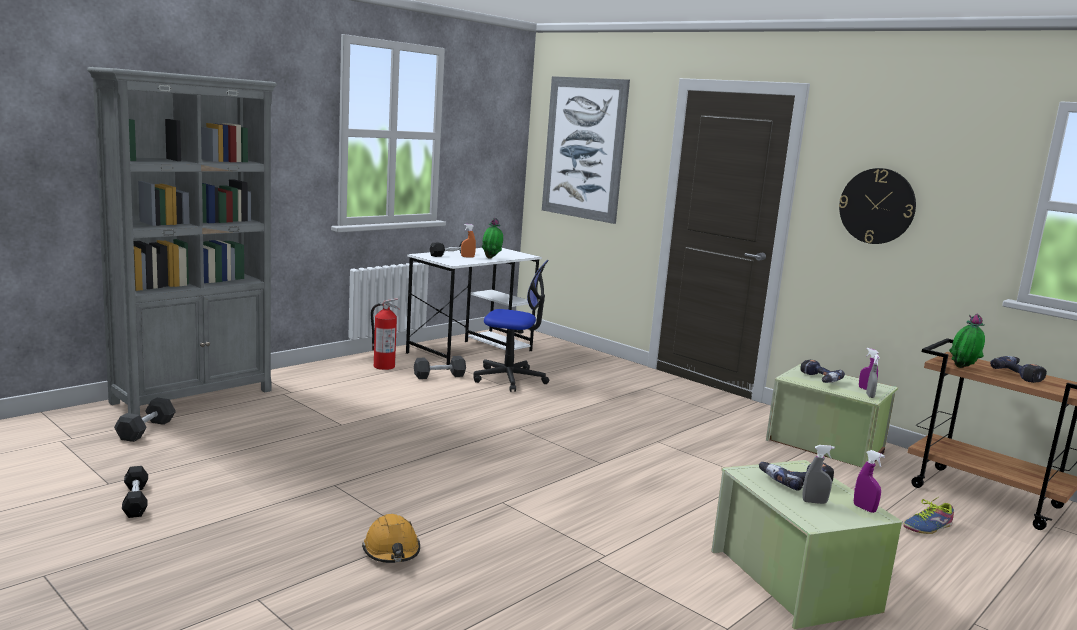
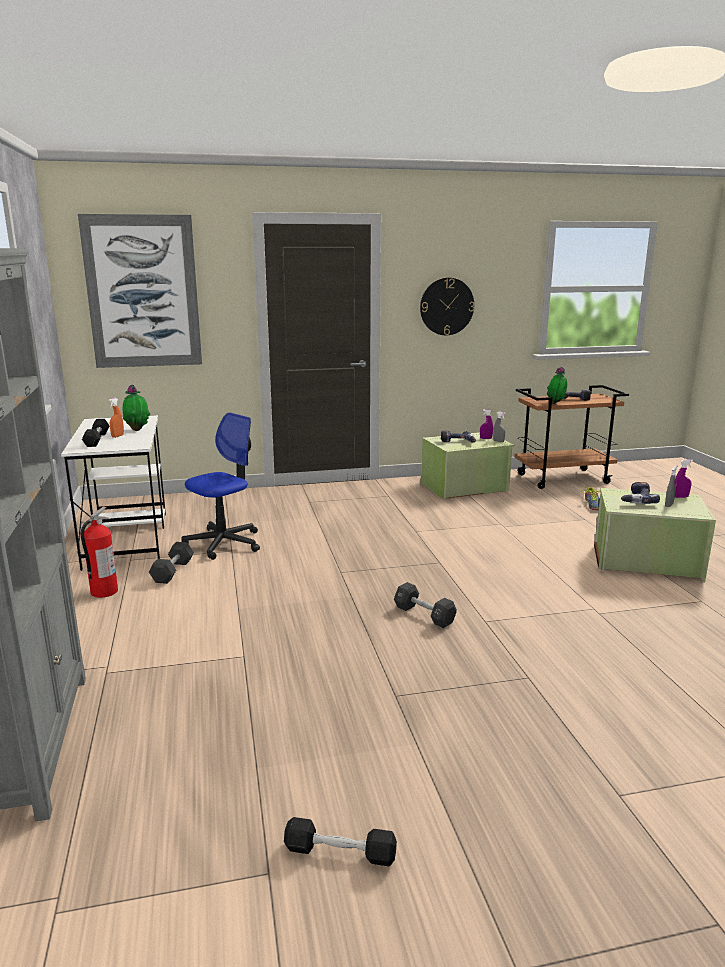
camera: 55 degrees left, 5 degrees up
black dumbbell [114,398,176,442] -> black dumbbell moved to [394,582,457,628]
orange hard hat [362,514,420,563] -> none

